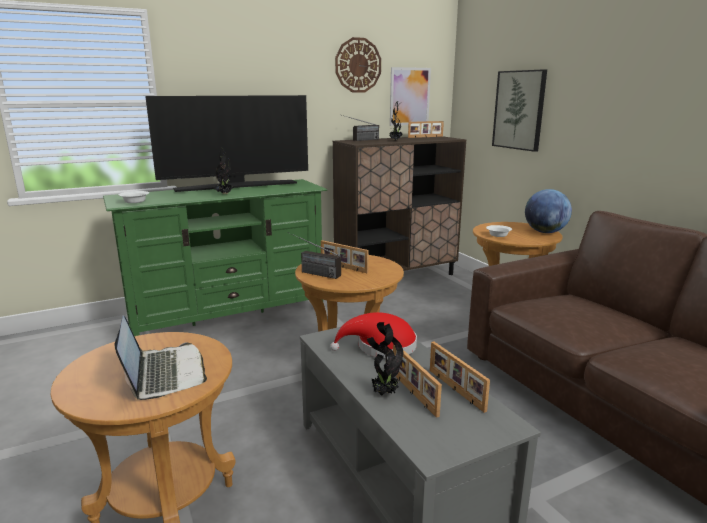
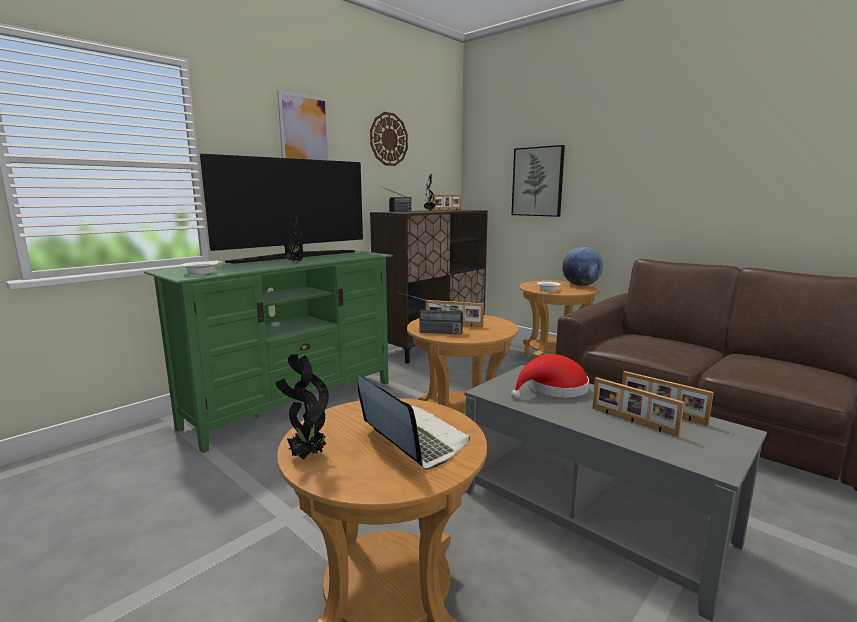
camera: 20 degrees left, 5 degrees down
potted plant [367,322,403,396] -> potted plant moved to [276,354,329,460]
picture [390,67,431,126] -> picture moved to [277,90,330,161]

